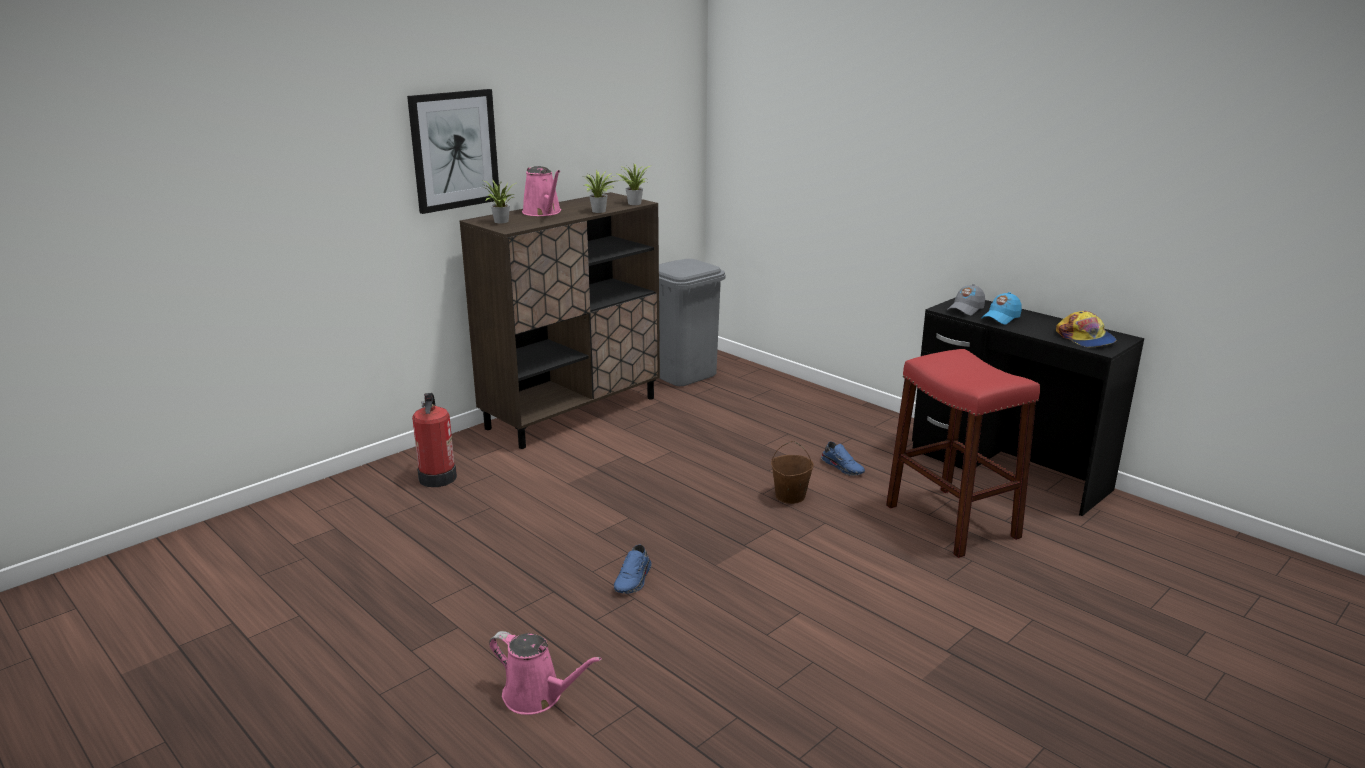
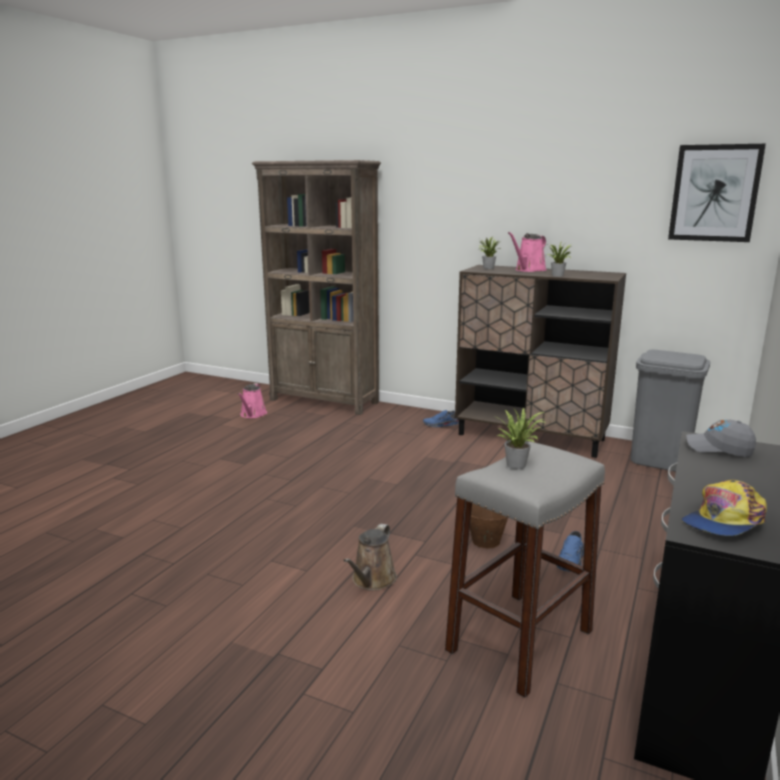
camera: 70 degrees right, 5 degrees down
picture [407,89,499,214] -> picture moved to [668,144,766,242]
fire extinguisher [412,393,457,487] -> none
pink watering can [489,631,602,715] -> pink watering can moved to [237,383,267,418]
blue shoe [614,544,652,594] -> blue shoe moved to [423,410,459,427]
potted plant [617,164,650,205] -> potted plant moved to [496,408,544,469]
red stool [886,349,1040,558] -> grey stool [445,441,605,698]
blue cap [981,292,1022,325] -> none
none -> brown bookcase [252,160,381,415]
none -> brown watering can [343,524,397,591]

